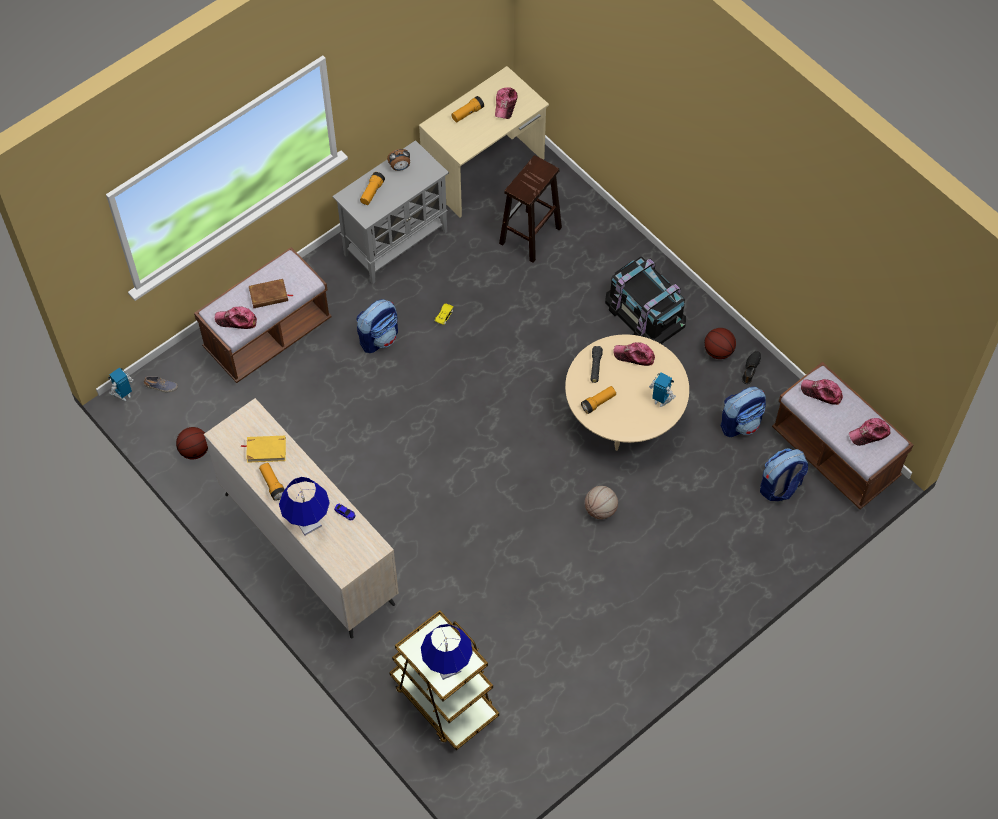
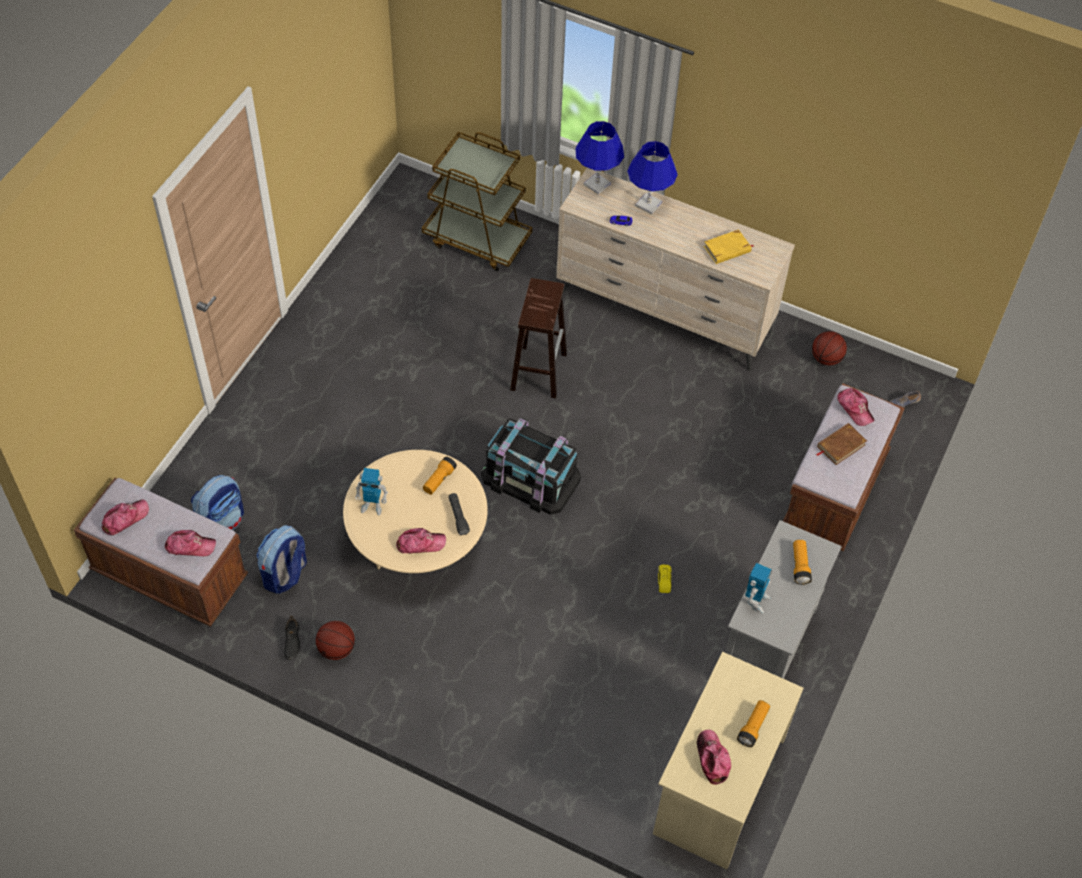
camera: 155 degrees right, 5 degrees down
toy robot [108,367,133,401] -> toy robot moved to [745,563,772,614]
cap [215,306,257,329] -> cap turned 75 degrees clockwise [837,388,875,426]
flashlight [259,463,285,501] -> none
backpack [356,299,398,353] -> none
alarm clock [387,149,410,171] -> none
blue table lamp [421,624,473,680] -> blue table lamp moved to [575,121,624,194]
brown stool [499,155,562,263] -> brown stool moved to [510,278,567,398]
basketball [585,486,618,519] -> none
black storage box [605,257,686,344] -> black storage box moved to [481,417,581,515]

